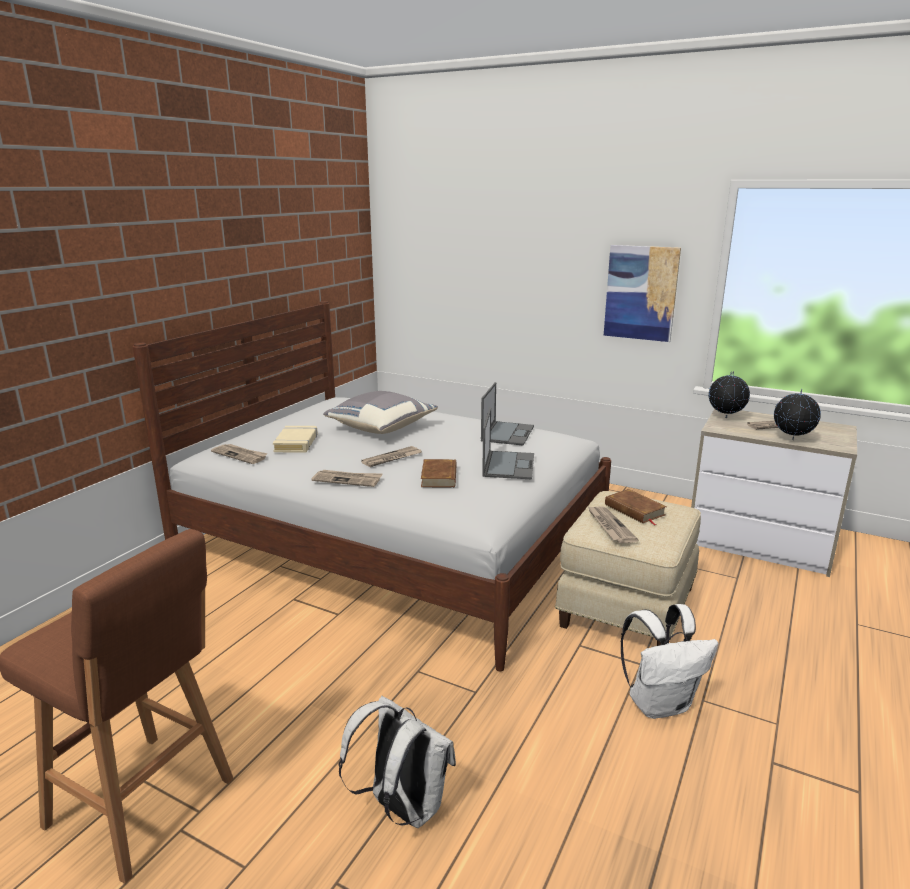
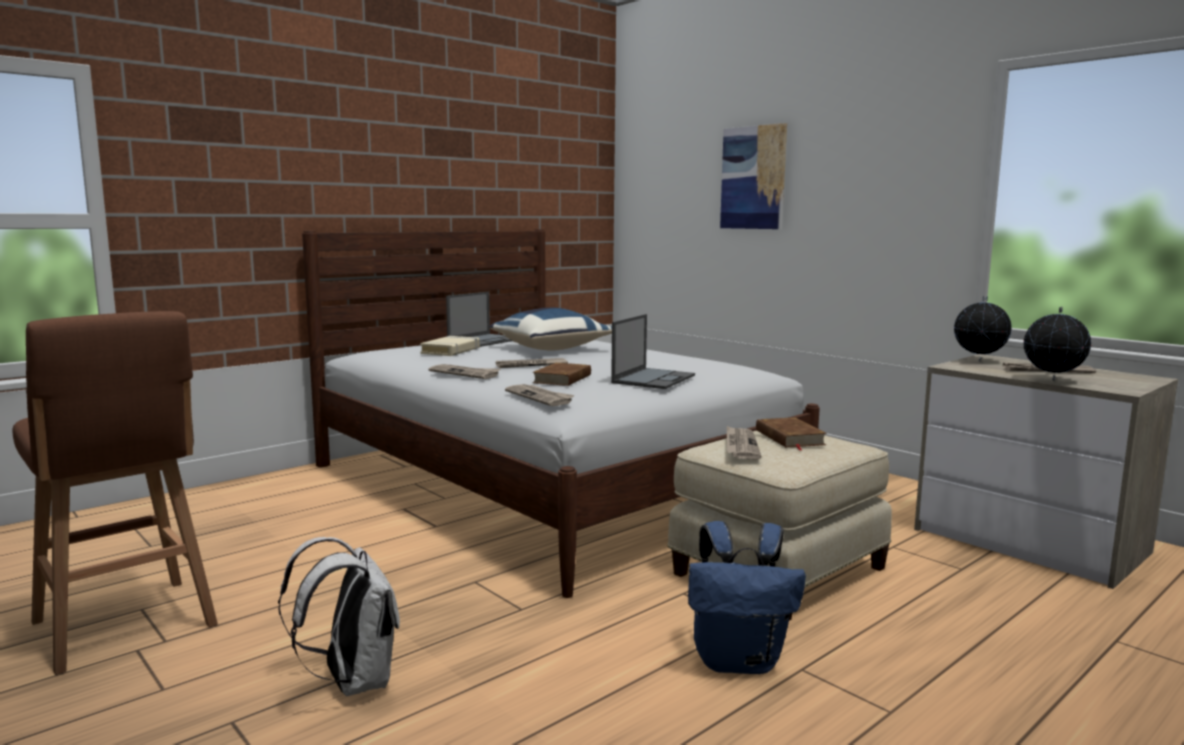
camera: 20 degrees right, 10 degrees down
newspaper [211,444,268,464] -> newspaper moved to [505,384,575,406]
grey pillow [323,391,438,434] -> blue pillow [489,308,612,350]
laptop [481,382,534,446] -> laptop moved to [446,292,512,347]
picture [604,245,681,342] -> picture moved to [720,123,787,229]
white backpack [621,604,718,719] -> blue backpack [688,521,806,674]

